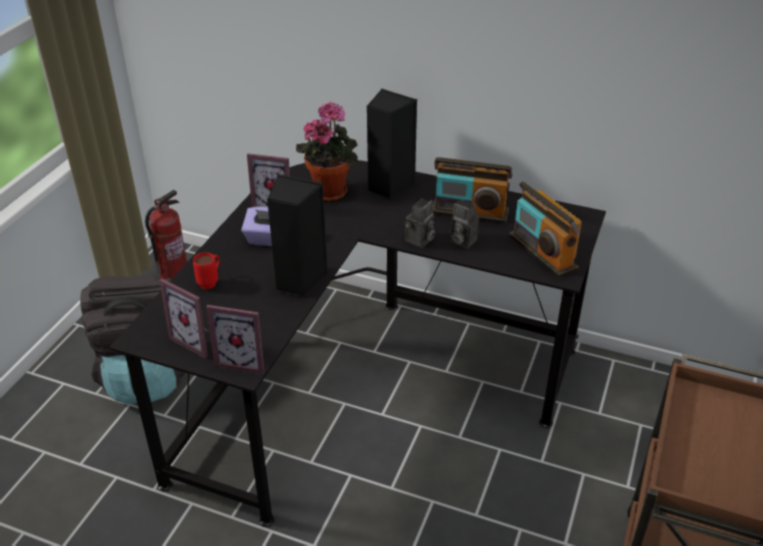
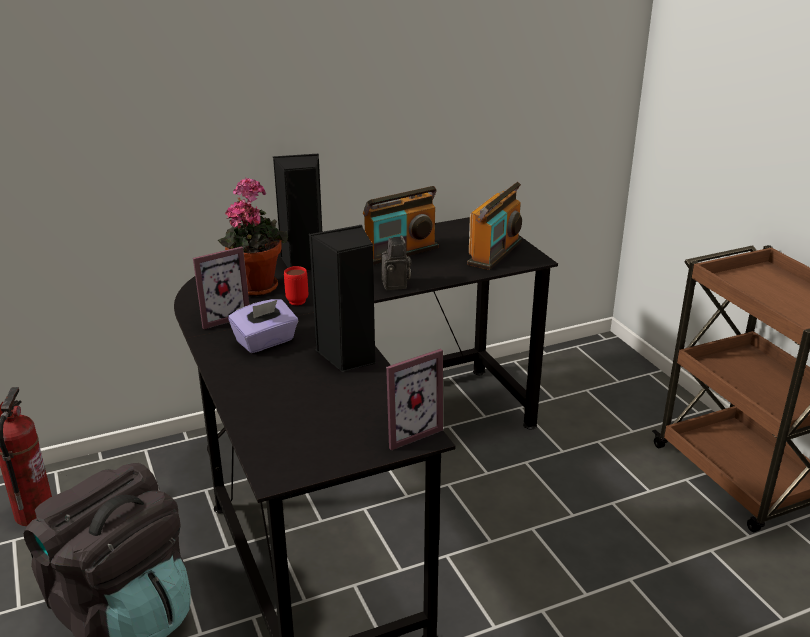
camera: 45 degrees left, 10 degrees down
picture frame [159,279,209,358] -> none
red mug [193,252,220,289] -> red mug moved to [284,266,308,305]
camera [450,200,479,249] -> none
radio [509,181,582,277] -> radio turned 75 degrees counterclockwise [467,182,522,270]

